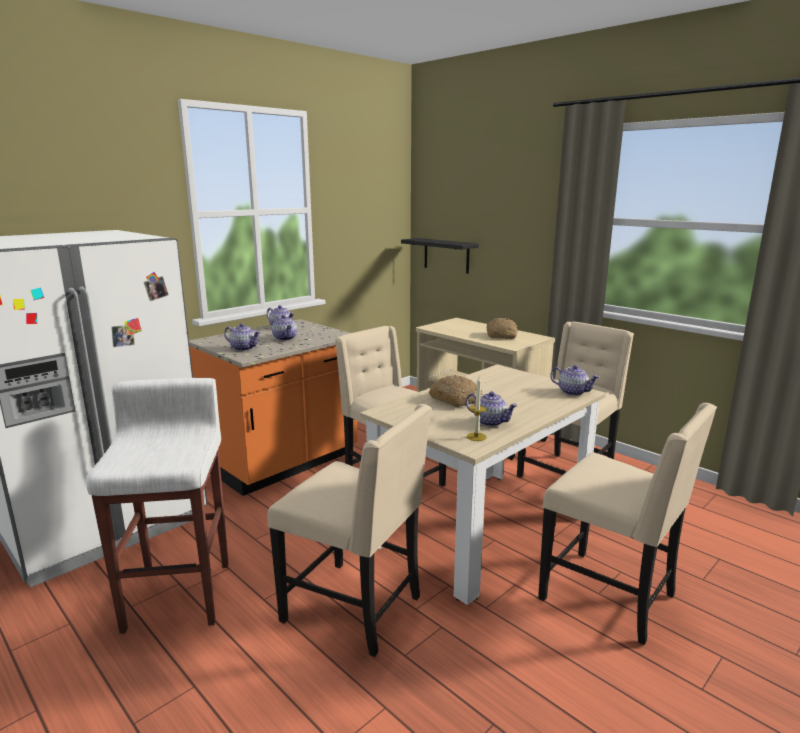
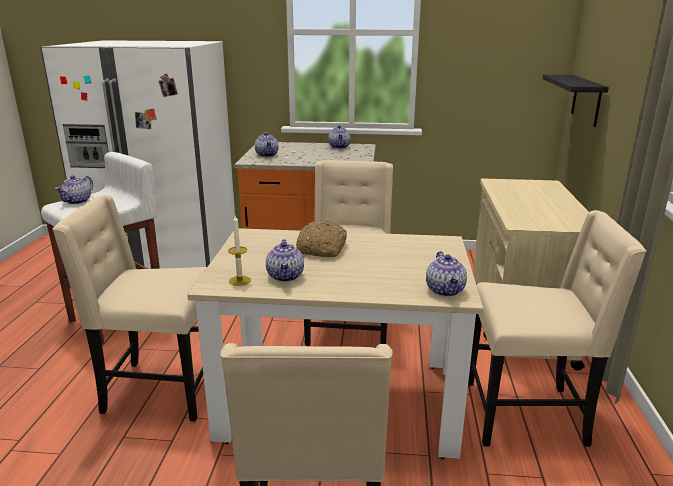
camera: 50 degrees right, 5 degrees up
beige chair [268,404,431,657] -> beige chair turned 105 degrees clockwise [52,195,207,421]
teapot [272,315,297,341] -> teapot moved to [55,175,93,204]
bread [487,318,518,339] -> none

